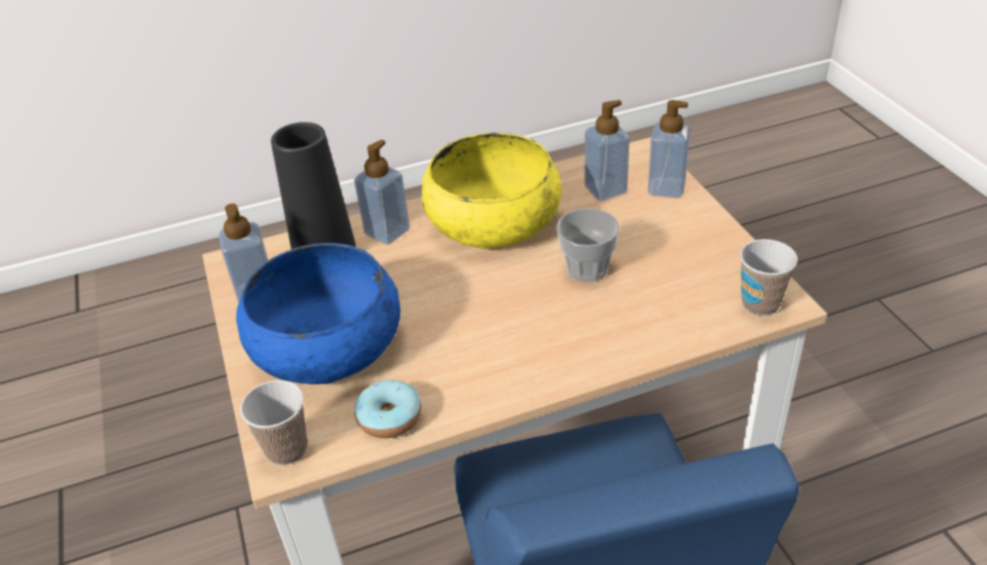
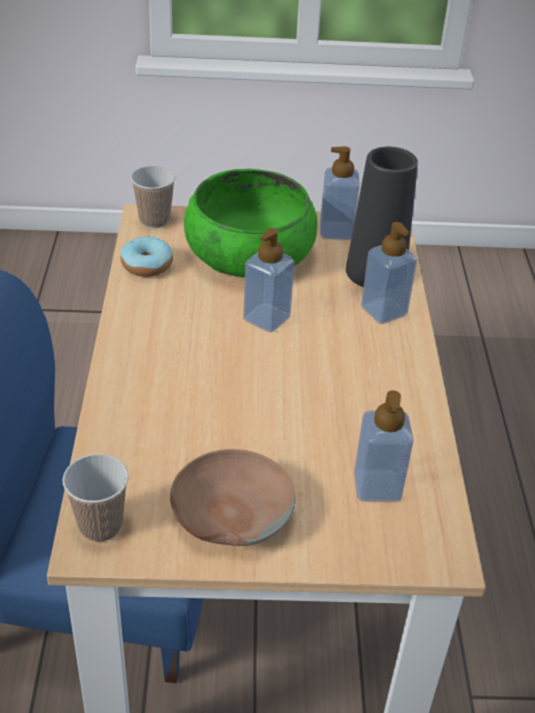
camera: 105 degrees right, 0 degrees up
blue bowl [236,243,400,384] -> green bowl [184,169,317,277]
yellow bowl [422,133,561,249] -> none
cup [556,208,620,282] -> none
soap dispenser [648,100,690,198] -> soap dispenser moved to [243,228,295,332]
none -> brown bowl [170,449,295,546]

